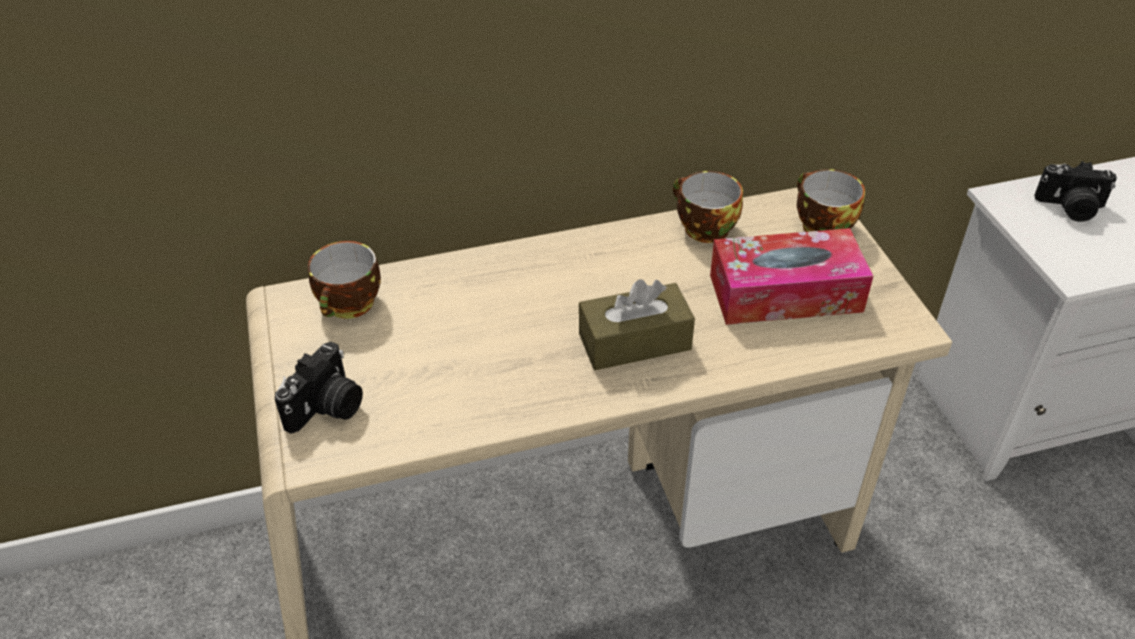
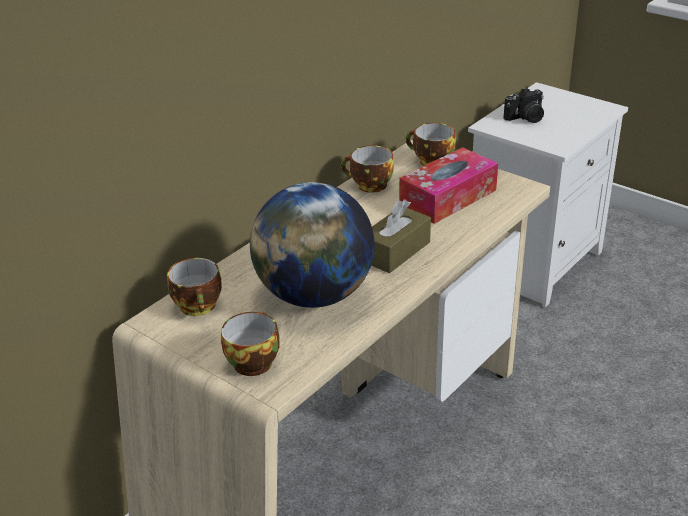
camera: 35 degrees left, 10 degrees down
camera [275,342,363,434] -> cup [221,312,280,376]
none -> globe [250,182,375,308]

